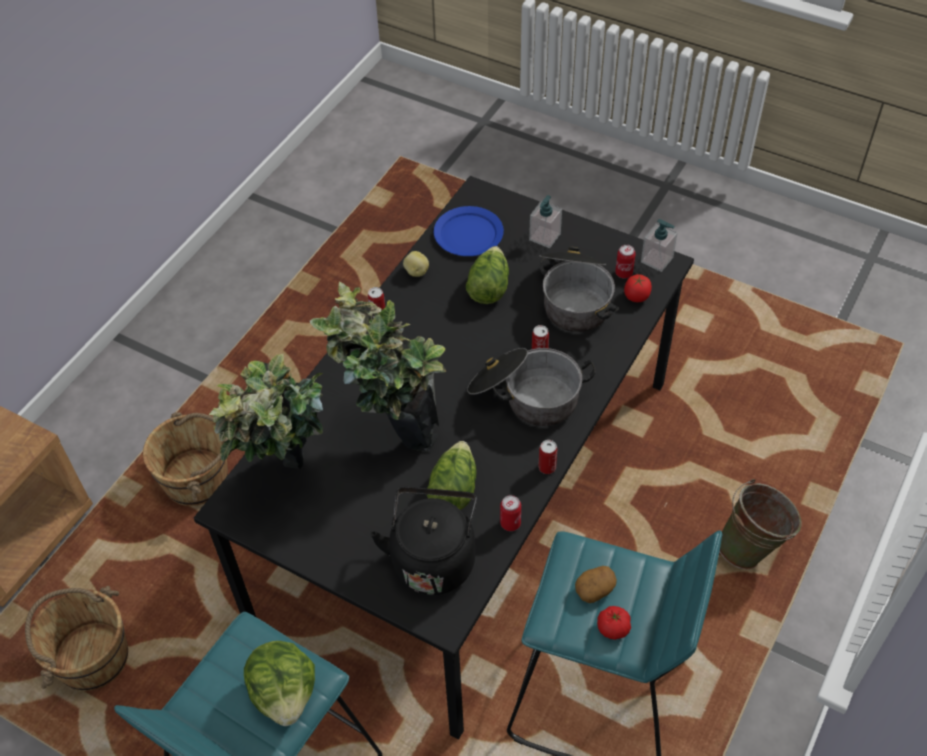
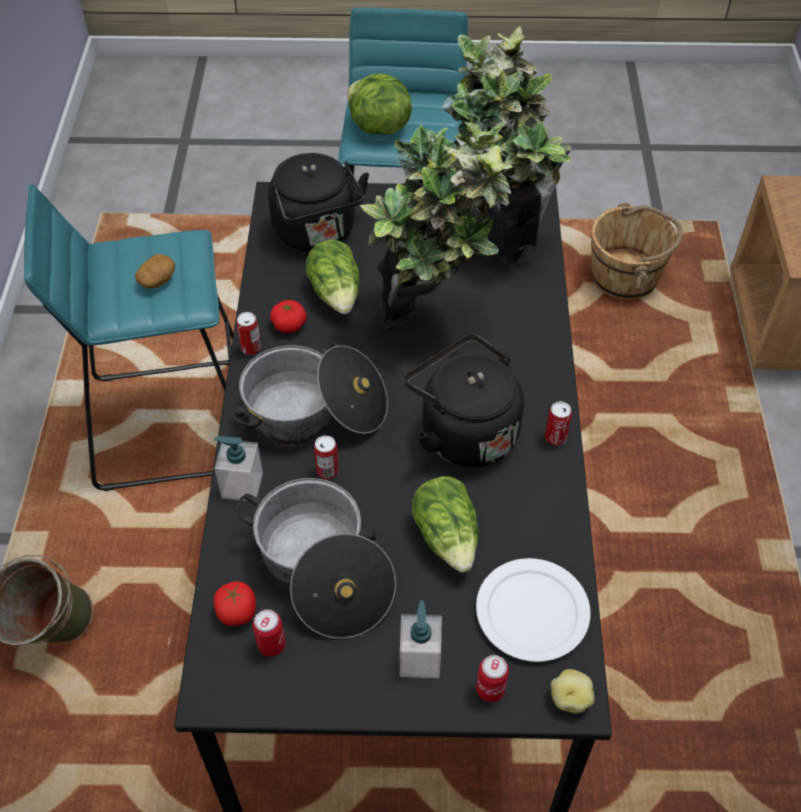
camera: 150 degrees right, 0 degrees up
brown bucket [143,412,228,506] -> none
potato [403,251,429,277] -> potato moved to [551,669,594,714]
blue plate [434,206,504,256] -> white plate [476,558,591,662]
can [500,495,521,531] -> can moved to [476,655,509,702]
tomato [597,606,631,640] -> tomato moved to [270,300,306,333]
soap dispenser [641,219,677,272] -> soap dispenser moved to [214,436,263,501]
none -> black kettle [404,334,524,467]

